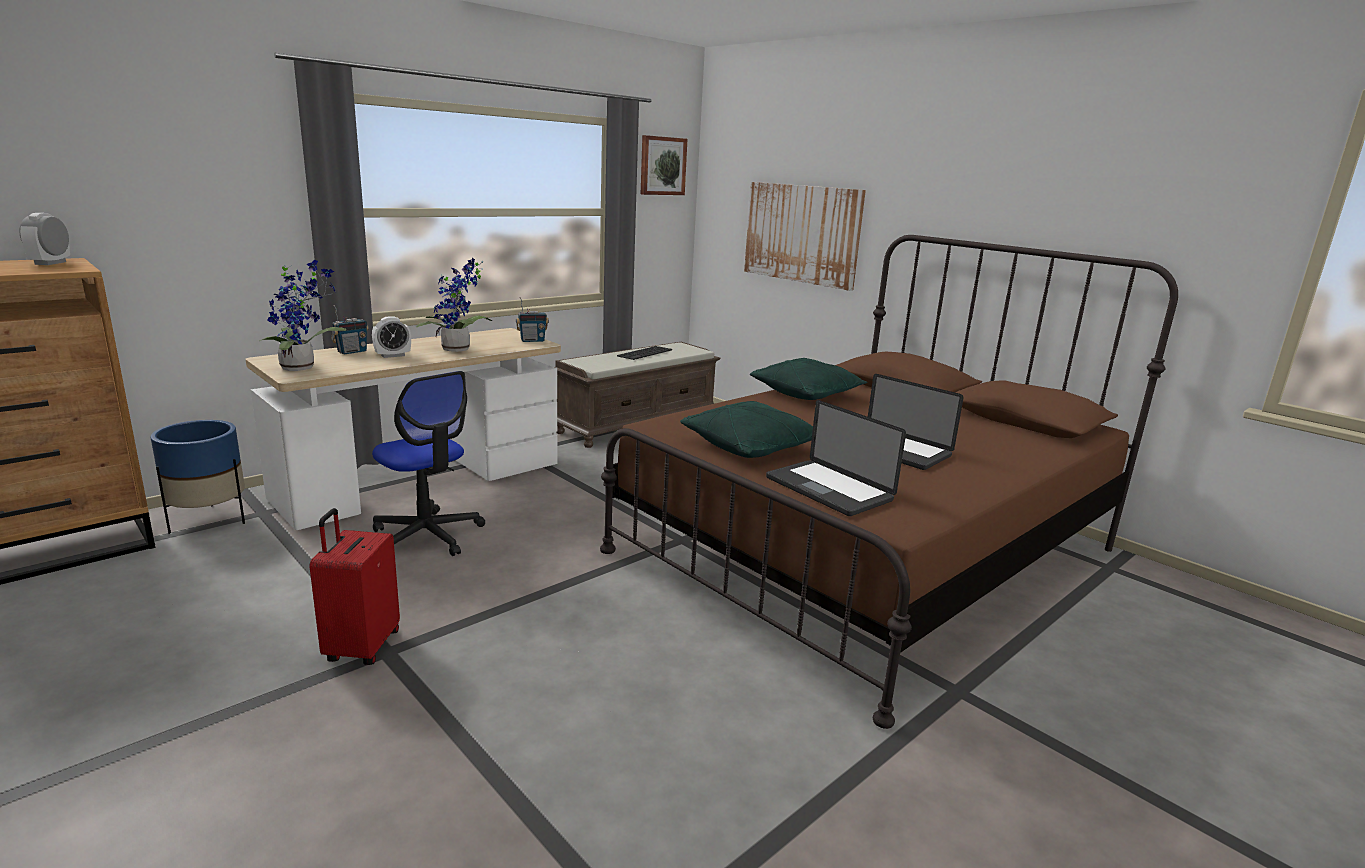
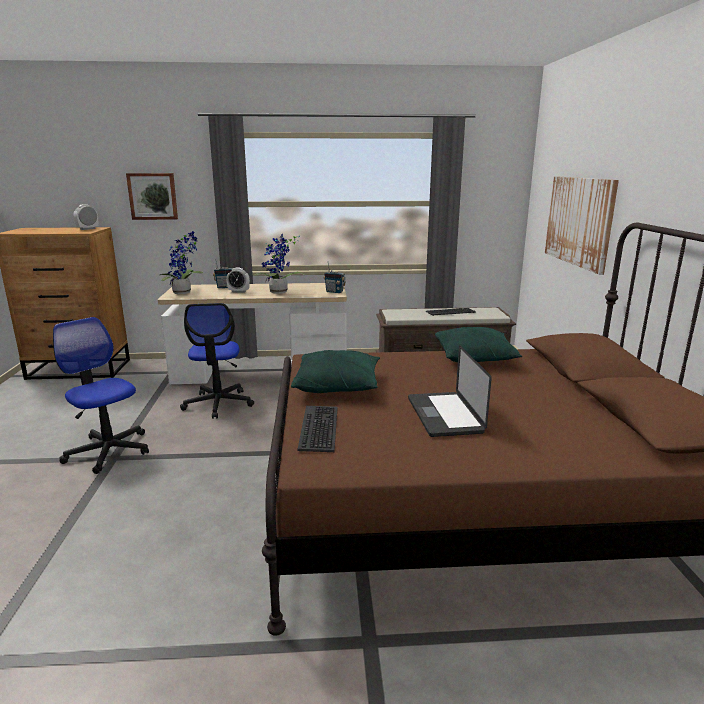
camera: 40 degrees right, 0 degrees up
blue planter [151,420,245,534] -> none
red suitcase [309,508,400,665] -> office chair [53,317,149,474]
picture [641,135,687,195] -> picture moved to [126,173,178,220]
laptop [766,400,906,516] -> keyboard [297,406,338,452]

